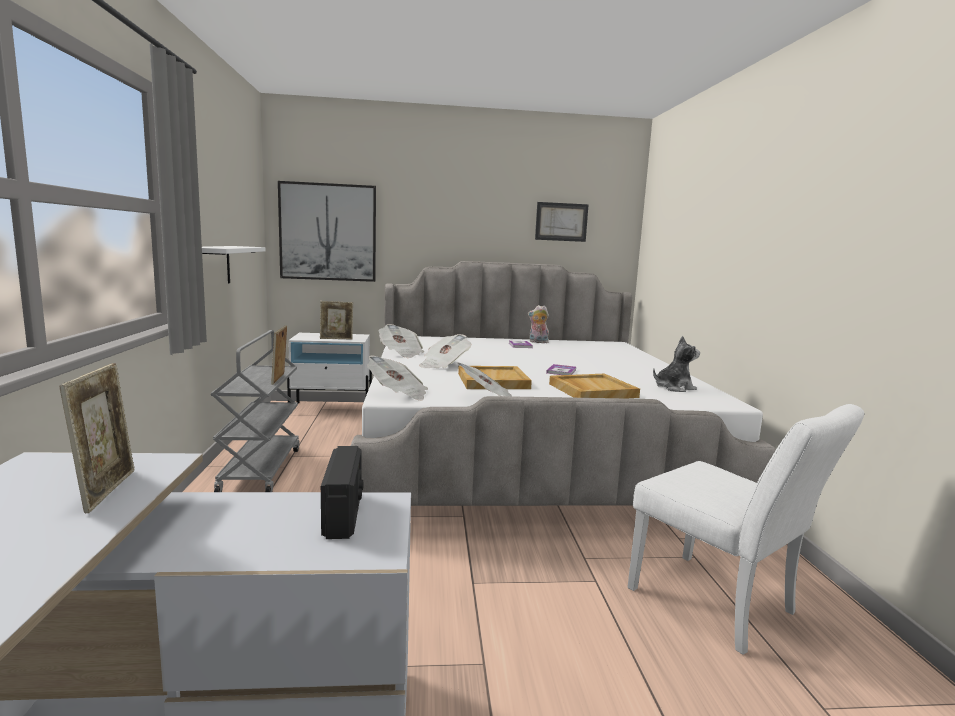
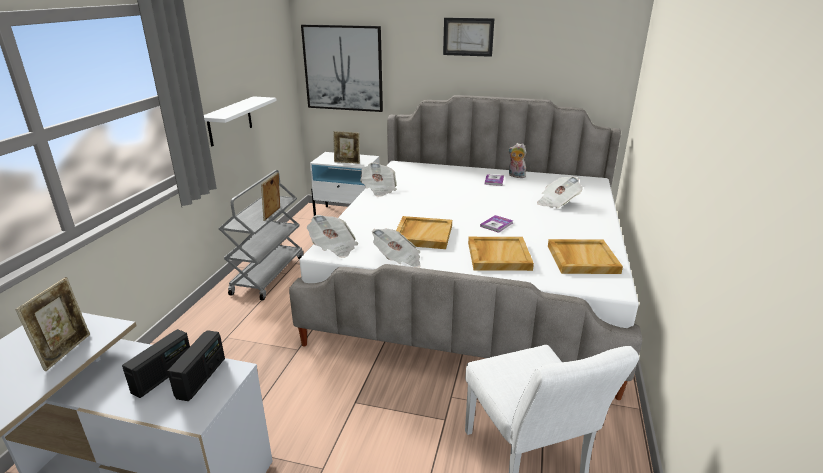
camera: 20 degrees right, 15 degrees up
newspaper [419,334,471,368] -> newspaper moved to [537,176,583,208]
picture [535,202,589,242] -> picture moved to [443,18,494,57]
plush toy [653,336,700,392] -> beige tray [548,239,623,274]
none -> radio [122,329,190,398]

